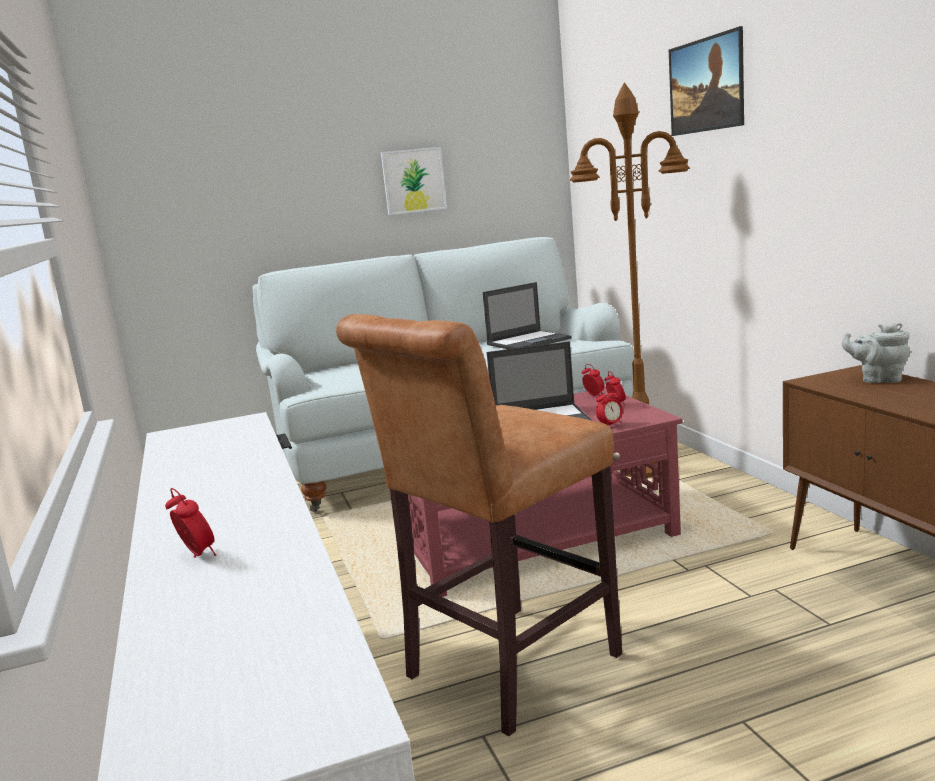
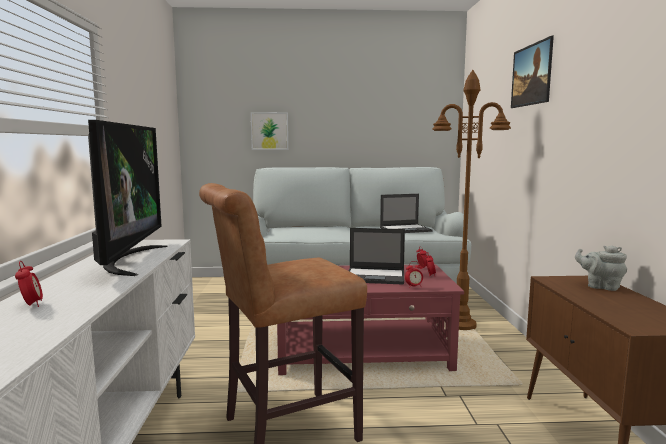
camera: 15 degrees right, 5 degrees down
picture [381,147,447,215] -> picture moved to [251,112,289,150]
none -> television [88,120,168,276]

